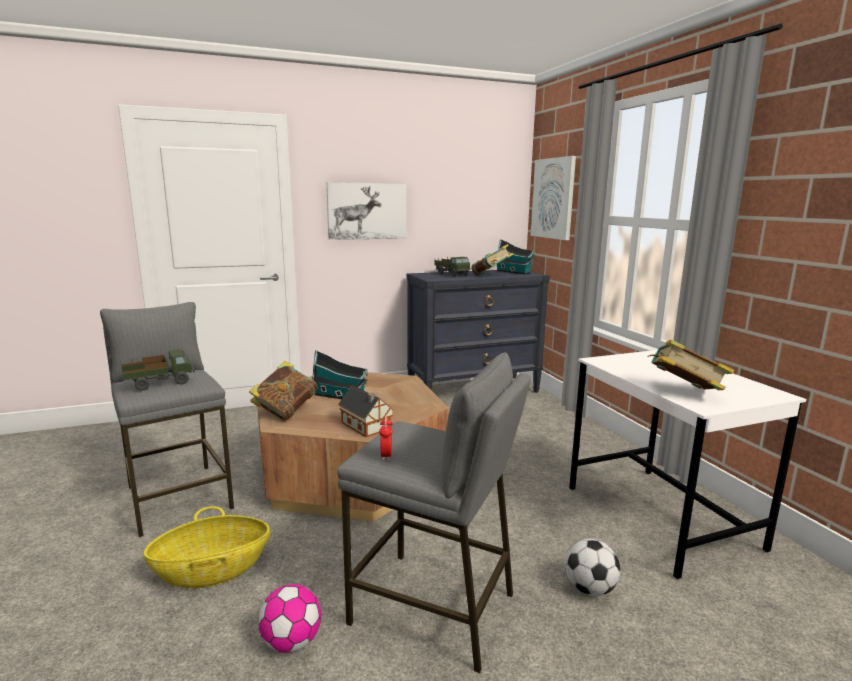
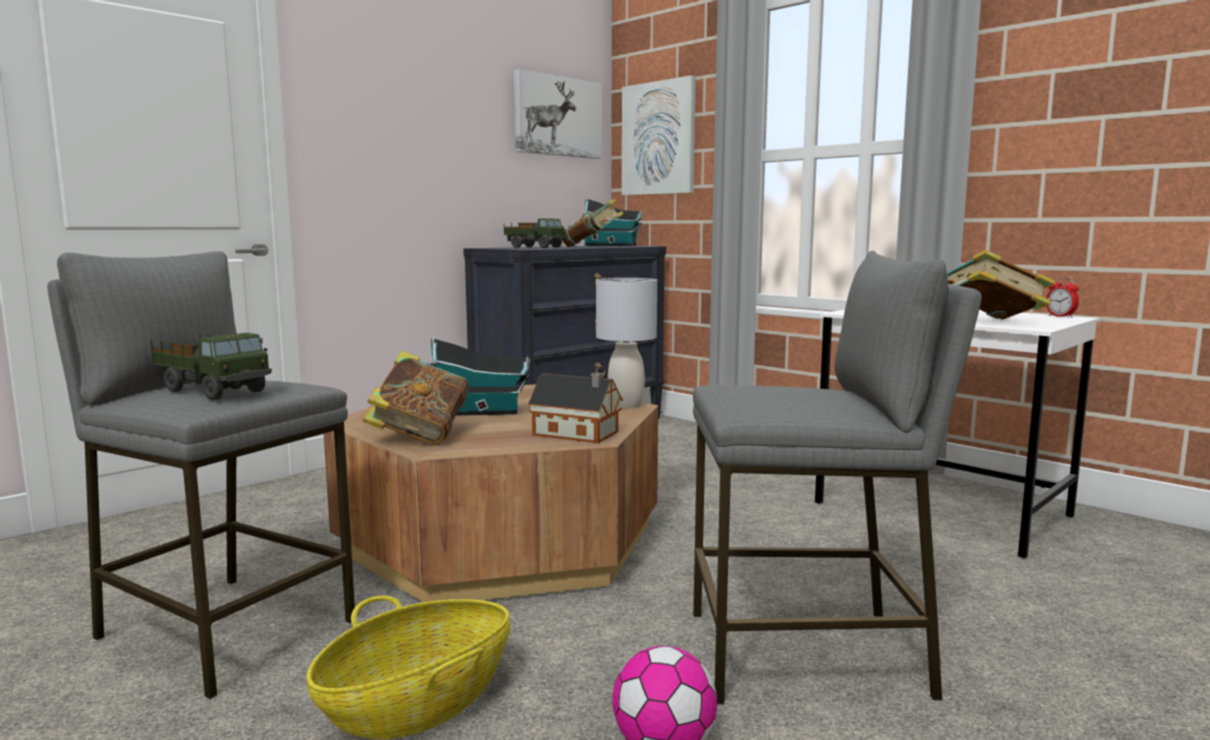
camera: 25 degrees left, 5 degrees down
toy truck [120,349,195,391] -> toy truck turned 90 degrees clockwise [150,333,272,400]
picture [326,182,406,240] -> picture moved to [514,69,602,159]
alarm clock [379,415,393,460] -> alarm clock moved to [1046,276,1079,318]
football [565,539,620,596] -> none
none -> grey table lamp [596,278,657,408]

